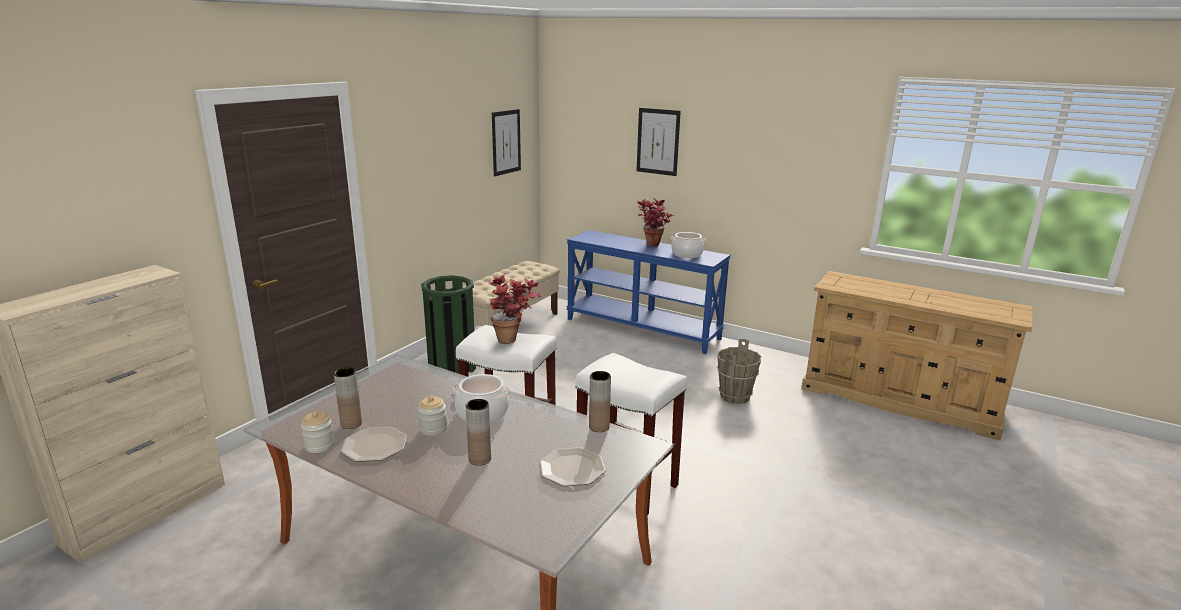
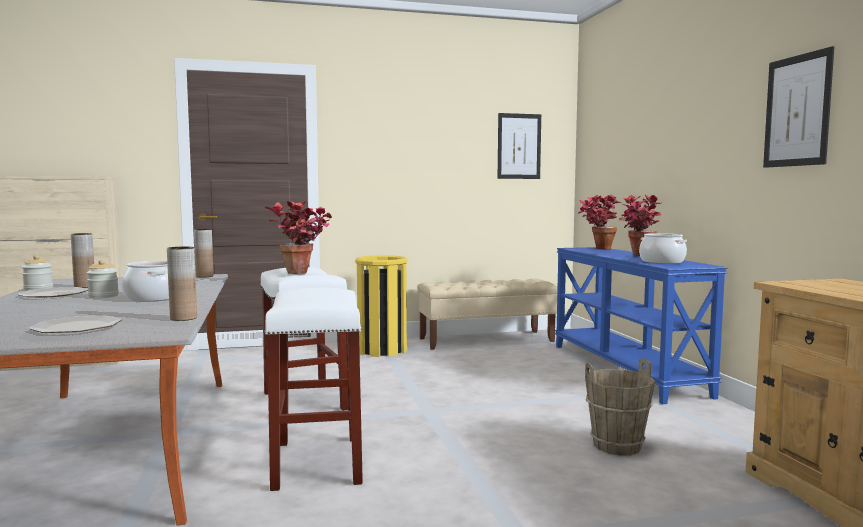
camera: 45 degrees right, 15 degrees down
green trash can [421,275,476,374] -> yellow trash can [355,255,407,357]
brown vase [466,399,491,466] -> brown vase moved to [194,229,214,278]
picture [637,108,681,176] -> picture moved to [763,46,834,168]
none -> potted plant [578,195,621,250]

